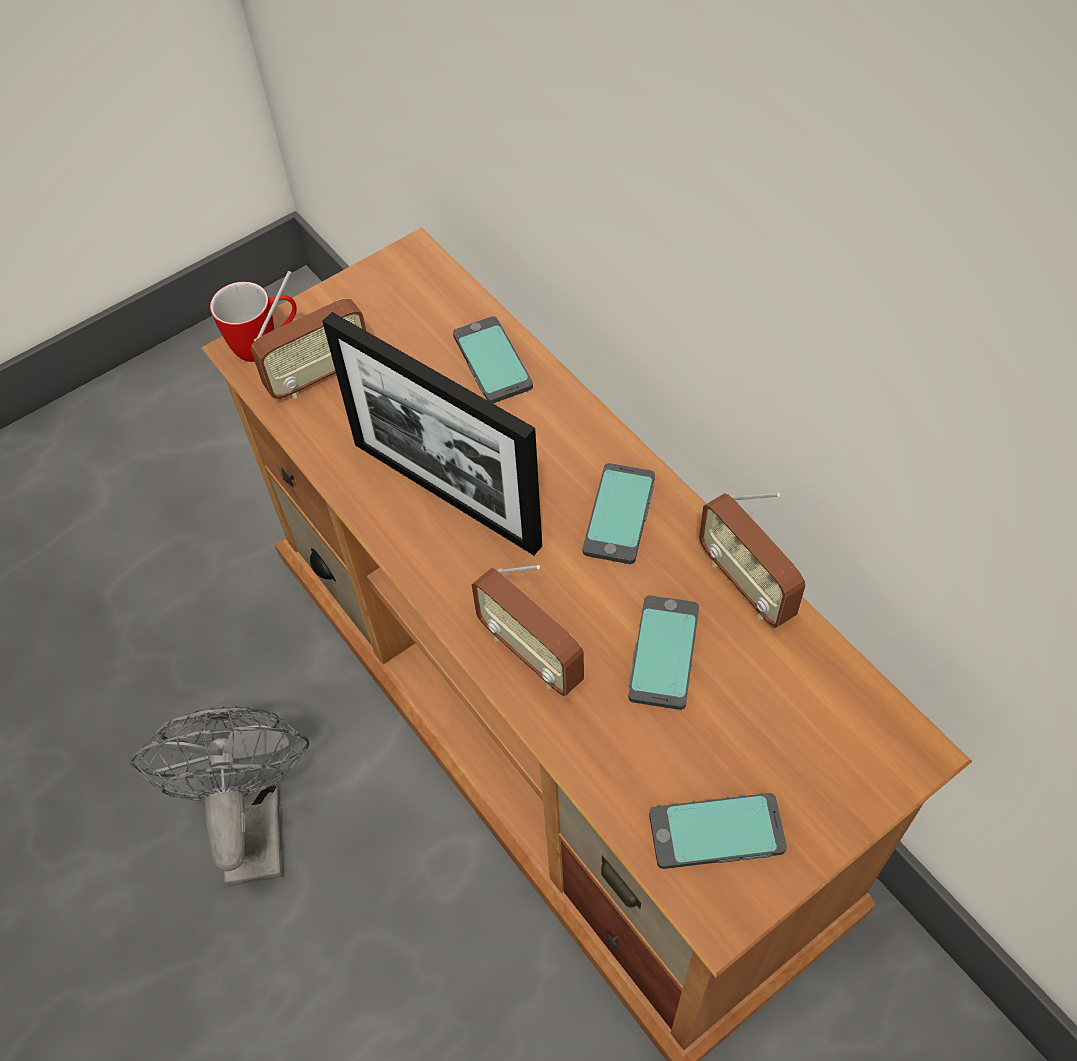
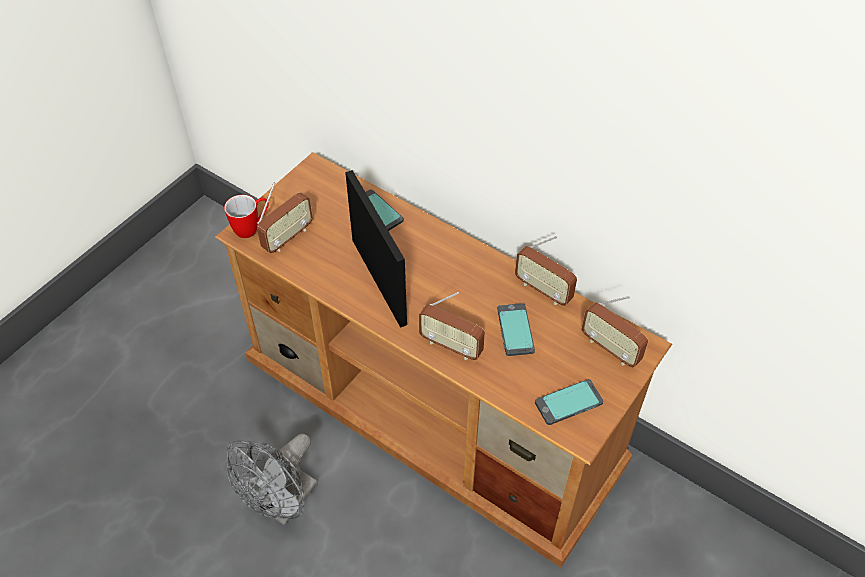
camera: 20 degrees left, 5 degrees down
grey fan [131,706,309,886] -> grey fan turned 120 degrees counterclockwise [226,434,318,525]
picture frame [322,312,542,555] -> picture frame turned 135 degrees counterclockwise [345,170,407,328]
phone [583,463,655,564] -> none
none -> radio [581,296,648,367]

